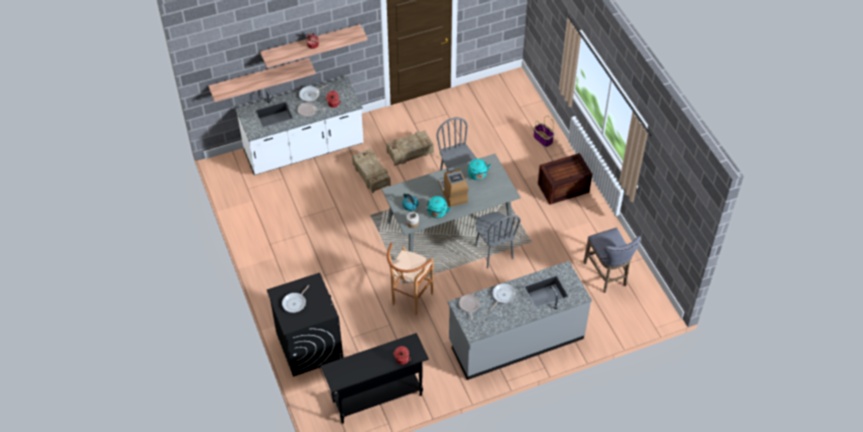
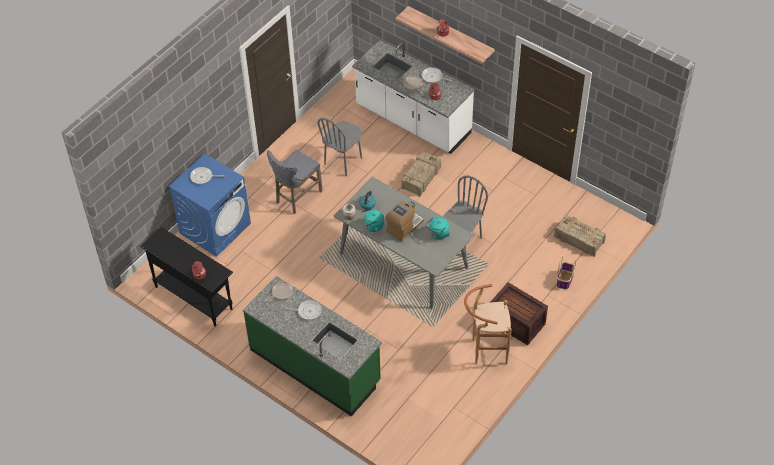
camera: 60 degrees right, 0 degrees up
shelf [209,58,316,102] -> none
black washing machine [267,273,343,377] -> blue washing machine [168,153,251,257]
crate [386,131,434,166] -> crate moved to [554,215,606,257]
brown stool [387,243,433,315] -> brown stool moved to [464,284,511,364]
grey counter [448,261,592,380] -> green counter [243,276,382,416]
grey chair [475,212,520,268] -> grey chair moved to [317,118,362,176]
grey stool [583,228,642,293] -> grey stool moved to [267,150,323,214]

